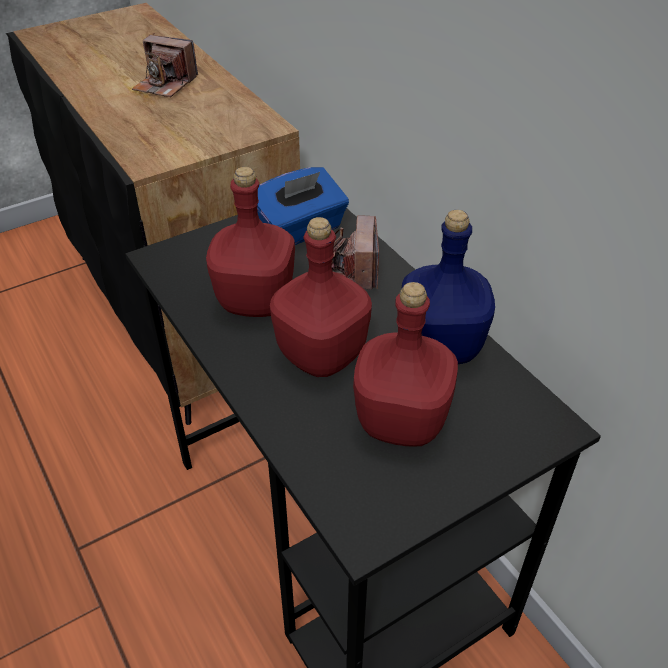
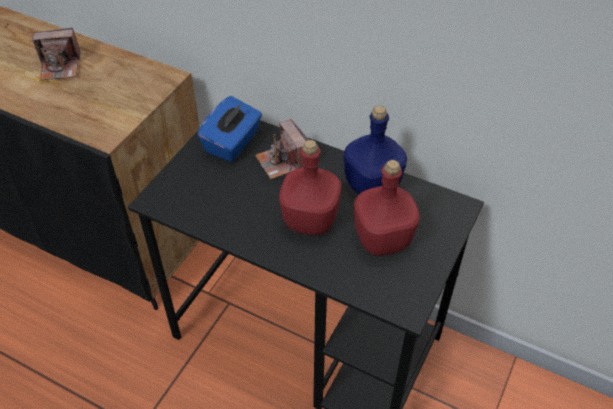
camera: 30 degrees left, 5 degrees up
red bottle [206,167,295,317] -> none

